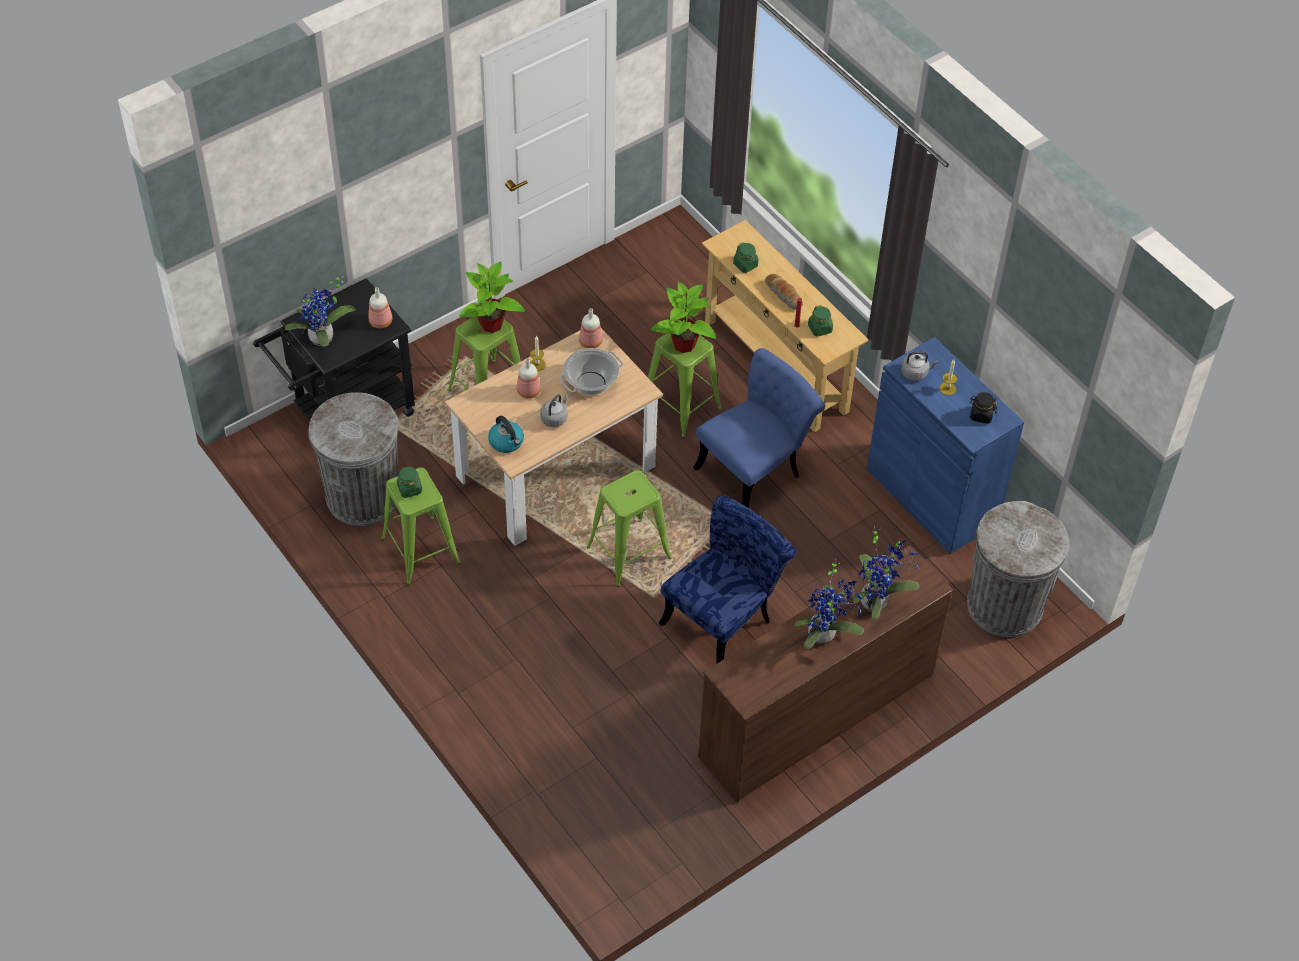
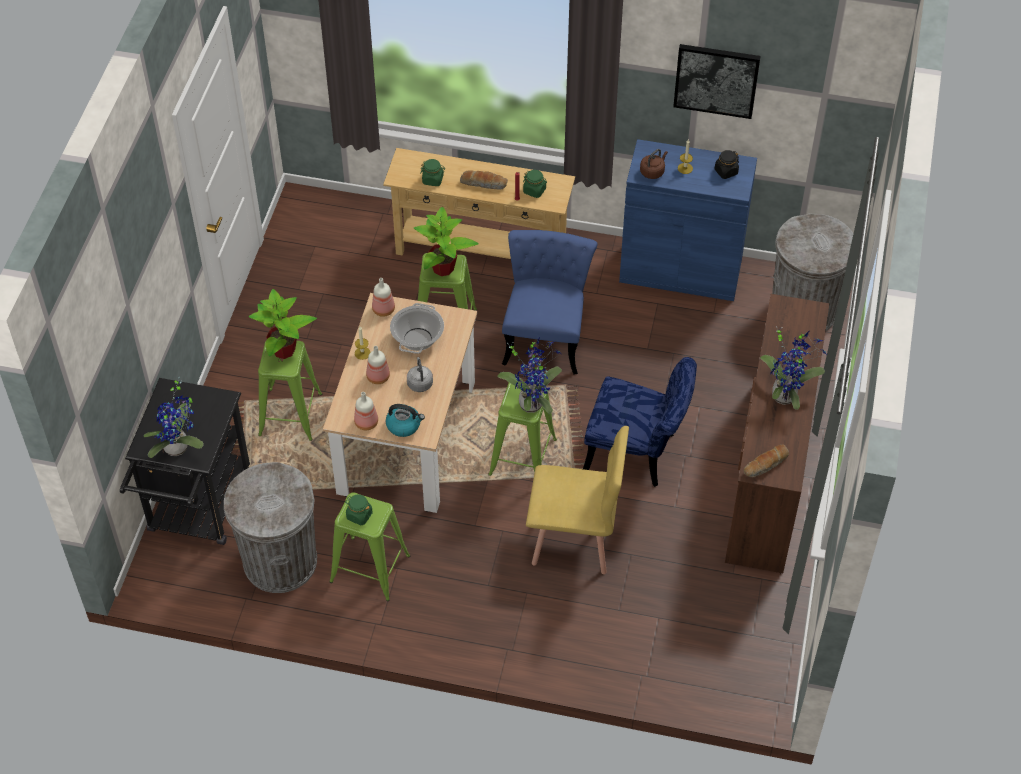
camera: 40 degrees left, 0 degrees up
bottle [368,288,392,329] -> bottle moved to [354,392,378,430]
blue chair [659,495,796,663] -> blue chair turned 105 degrees clockwise [583,357,697,487]
potted plant [853,526,919,620] -> potted plant moved to [497,339,562,414]
grey kettle [901,351,938,381] -> brown kettle [640,149,668,179]
none -> yellow chair [526,426,629,574]
none -> picture [673,44,761,119]
none -> bread [744,445,789,477]

